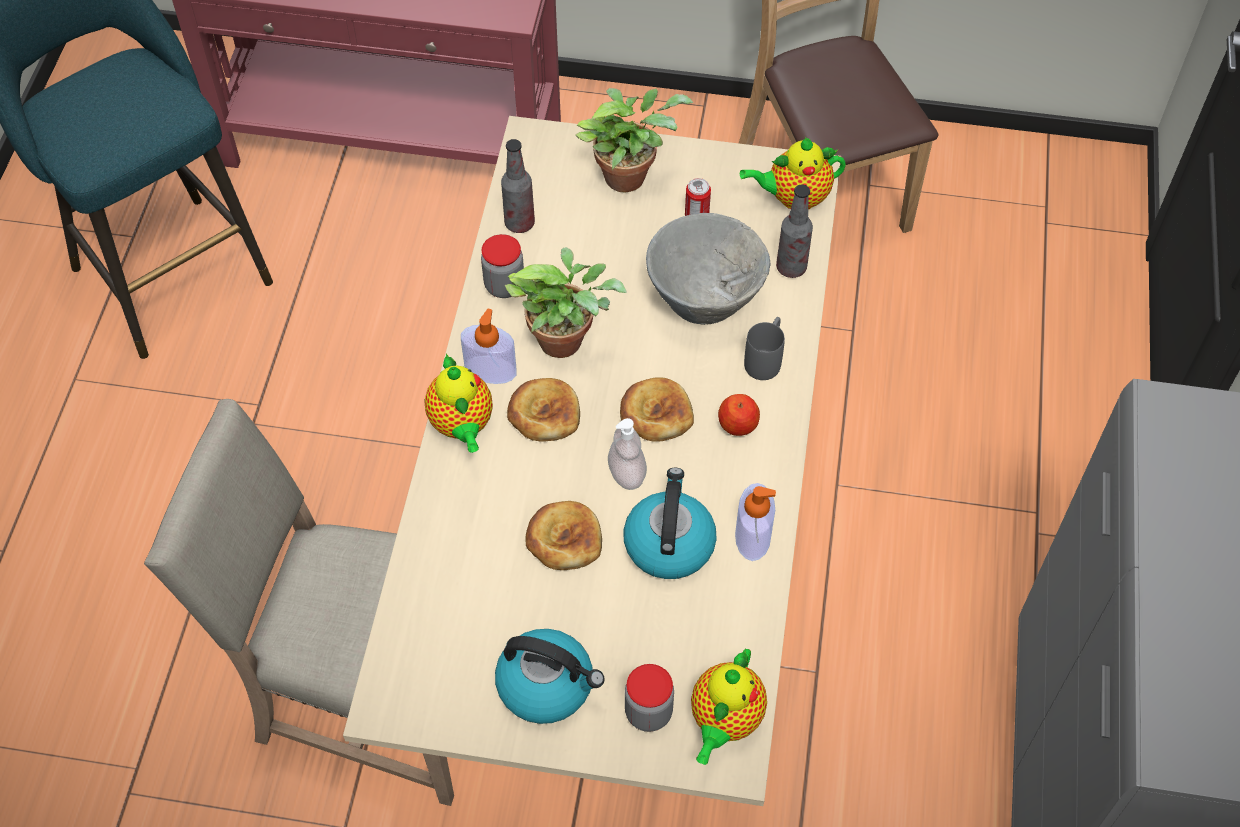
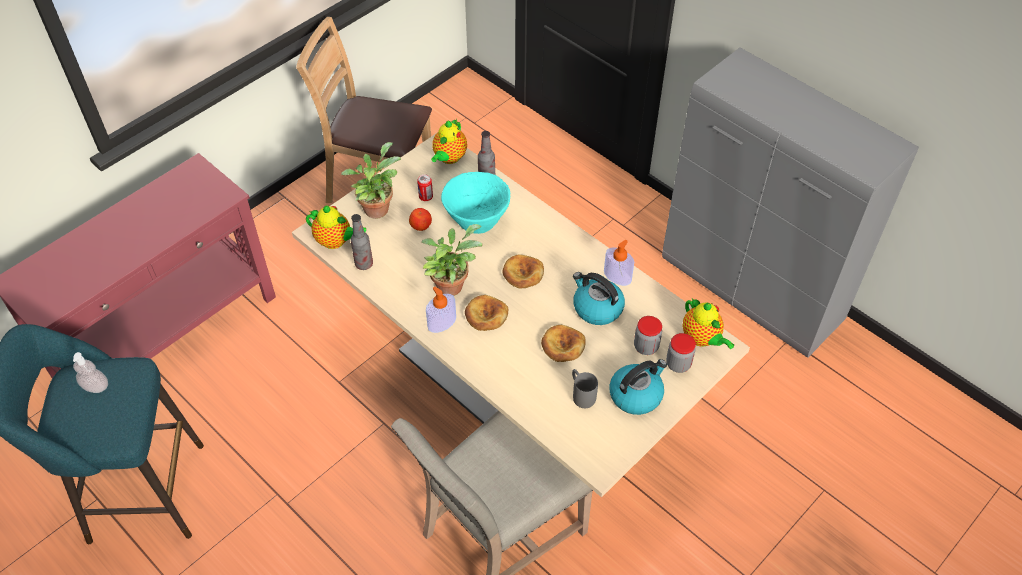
camera: 55 degrees left, 5 degrees down
teapot [425,354,493,453] -> teapot moved to [306,206,366,249]
jar [481,234,524,298] -> jar moved to [634,316,662,355]
soap dispenser [608,418,647,490] -> soap dispenser moved to [73,352,108,393]
grey bowl [646,213,770,325] -> turquoise bowl [441,172,510,234]
apple [718,394,760,436] -> apple moved to [409,208,432,231]
grey mug [744,317,785,380] -> grey mug moved to [572,369,598,408]

